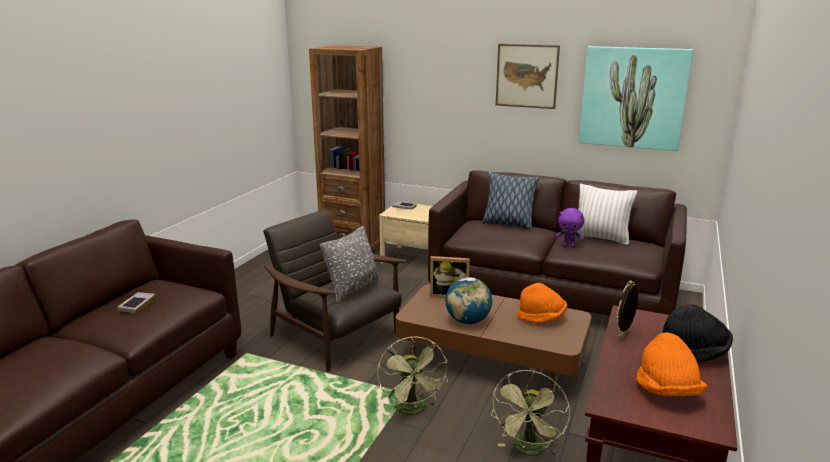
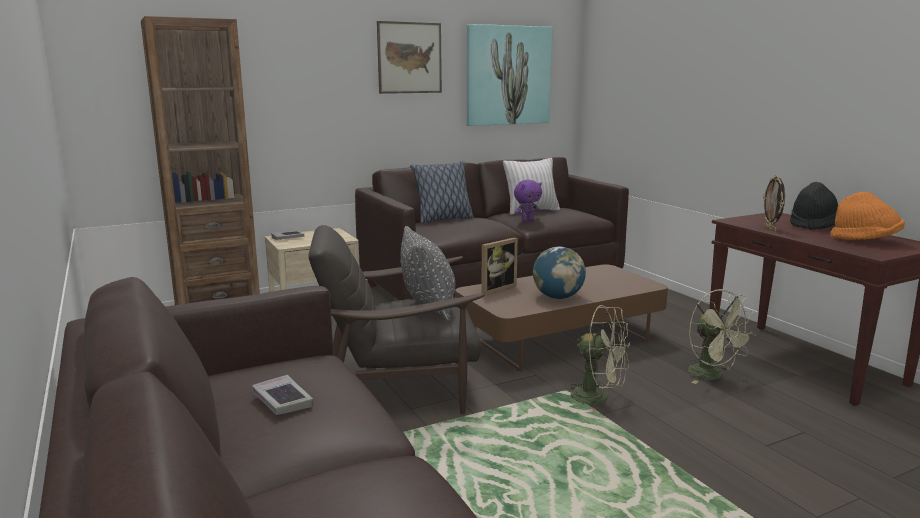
camera: 50 degrees left, 5 degrees down
orange hat [517,283,567,323] -> none

